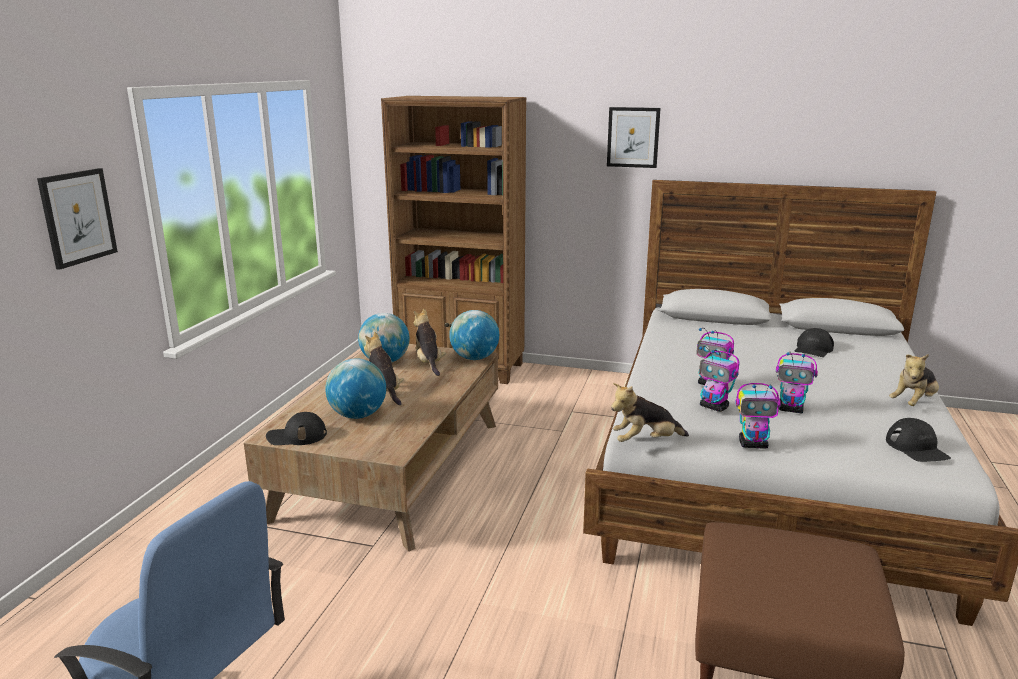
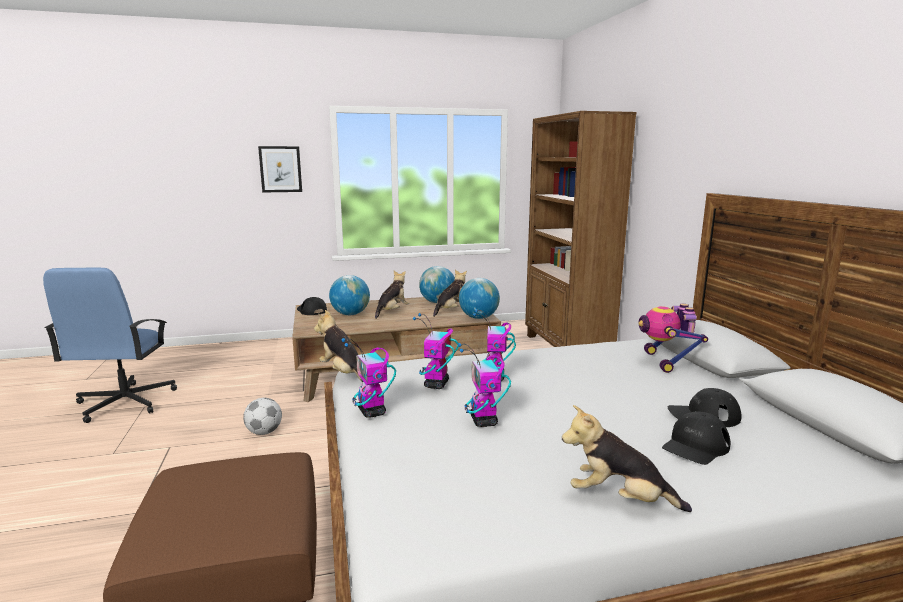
camera: 60 degrees right, 5 degrees down
picture [607,107,661,168] -> none
black cap [886,418,951,462] -> black cap moved to [662,411,730,465]
none -> football [243,398,282,435]
none -> toy robot [639,304,708,373]

